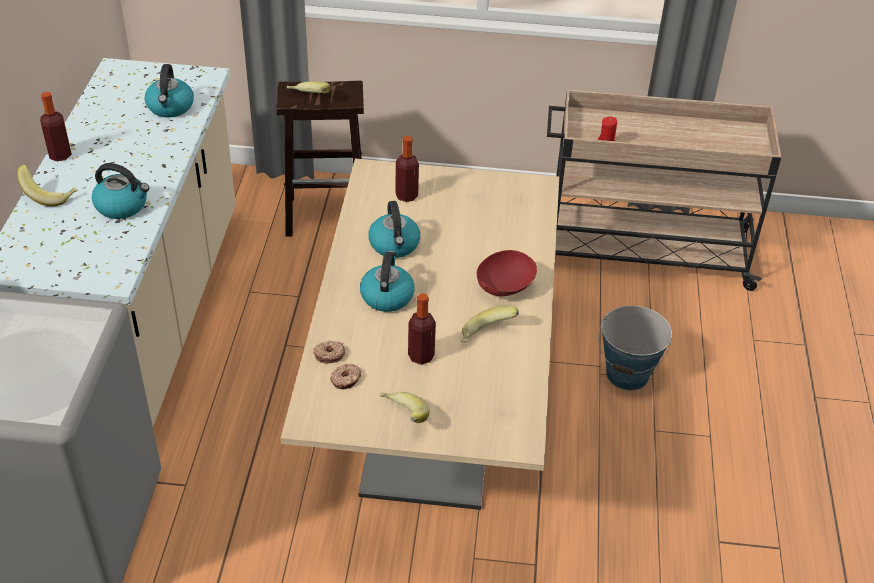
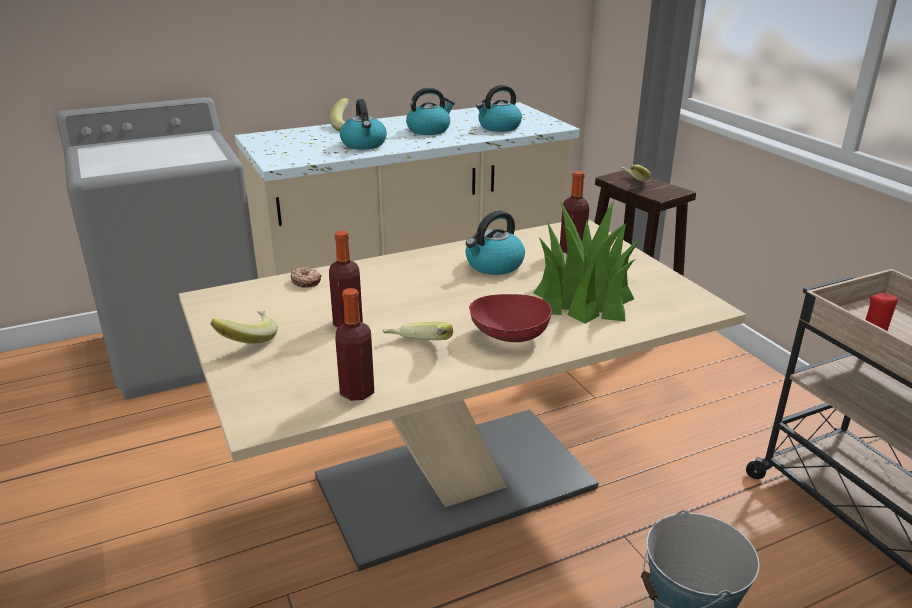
camera: 60 degrees right, 15 degrees down
bottle [40,92,72,161] -> bottle moved to [335,288,374,401]
donut [330,364,361,389] -> none
kettle [360,251,415,312] -> kettle moved to [406,88,455,135]
none -> potted plant [533,201,640,324]

